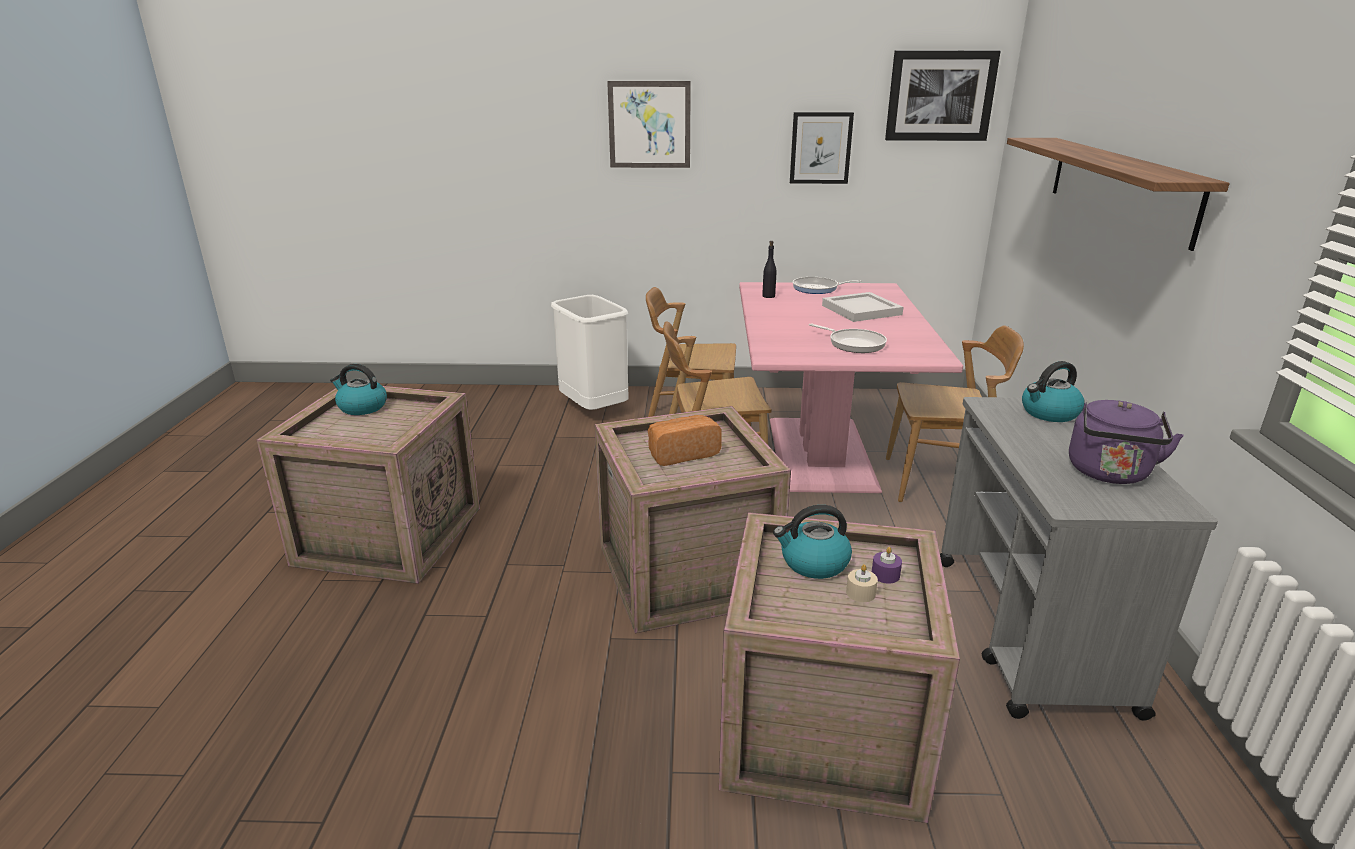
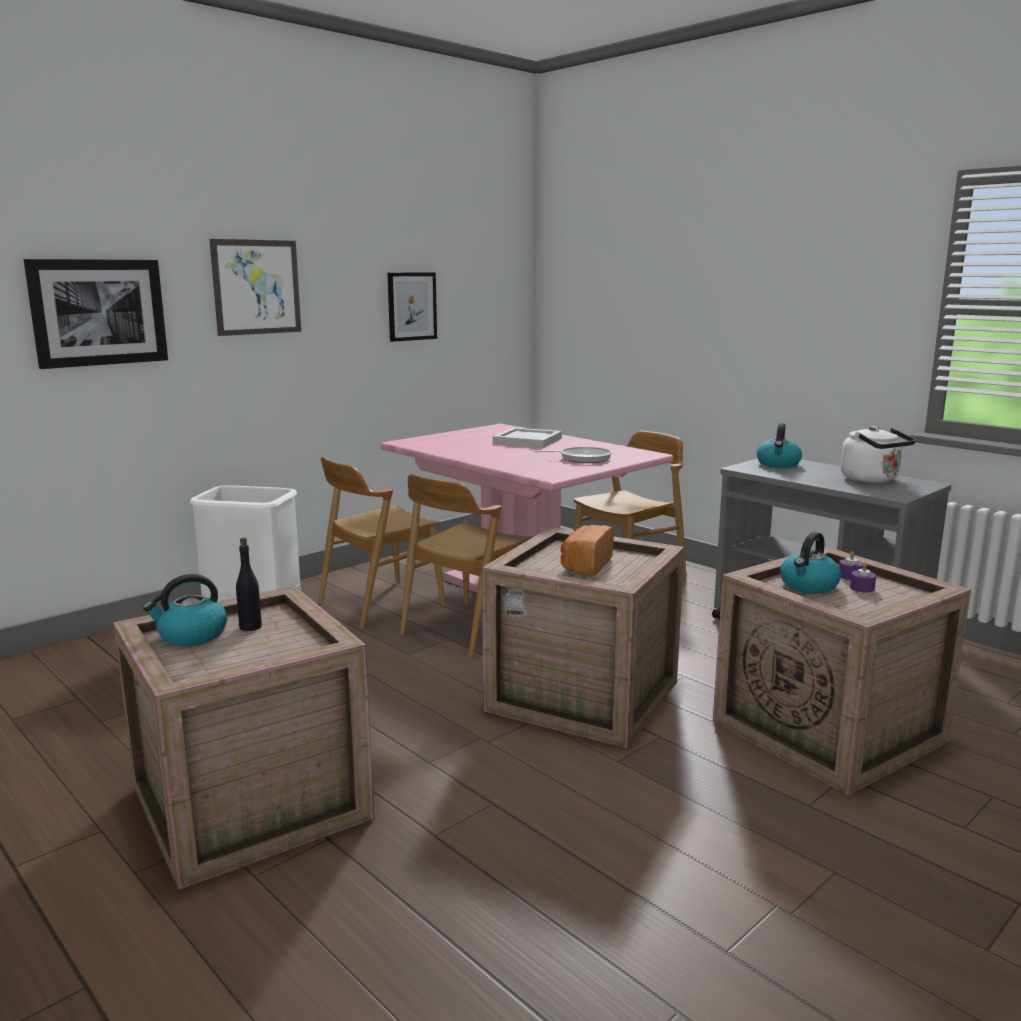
camera: 45 degrees left, 10 degrees down
black bottle [762,241,777,298] -> black bottle moved to [236,538,262,631]
frying pan [793,277,861,294] -> none
beige candle [846,564,878,602] -> purple candle [850,562,876,593]
picture [885,50,1001,141] -> picture moved to [24,259,168,369]
shelf [1007,138,1230,251] -> none
purple kettle [1069,400,1184,484] -> white kettle [841,426,916,483]

